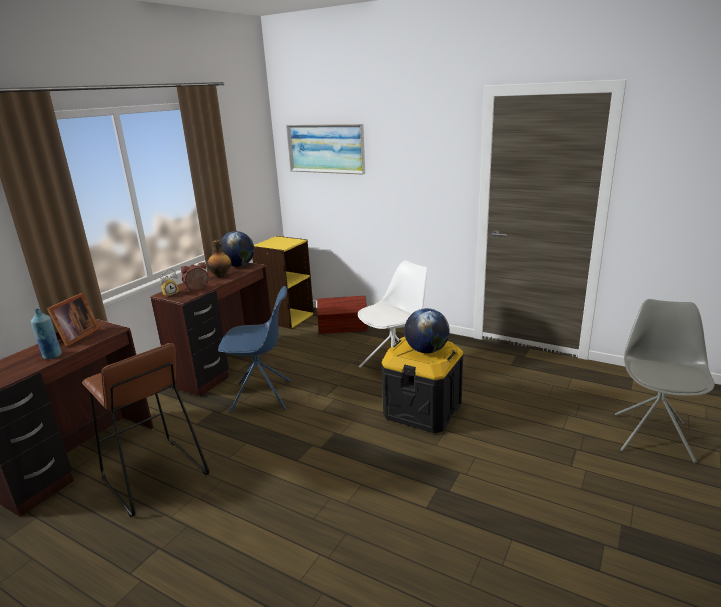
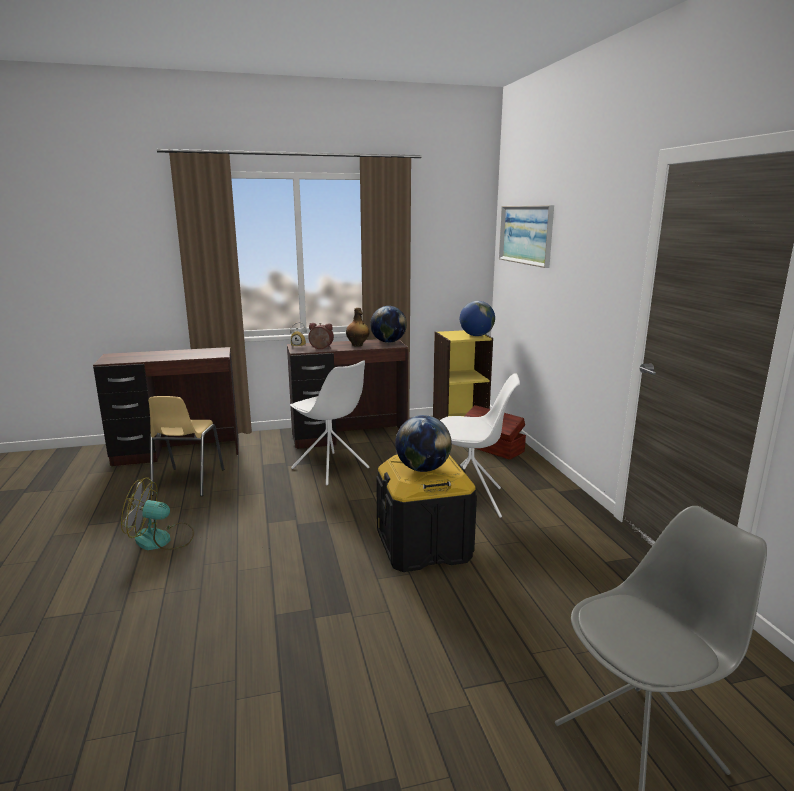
camera: 45 degrees right, 5 degrees down
blue bottle [31,308,62,360] -> none
picture frame [47,293,100,346] -> none
brown stool [82,343,210,517] -> yellow chair [148,396,224,496]
blue chair [218,286,291,413] -> white chair [290,360,369,485]
none -> fan [121,477,194,550]
none -> globe [460,301,495,336]

